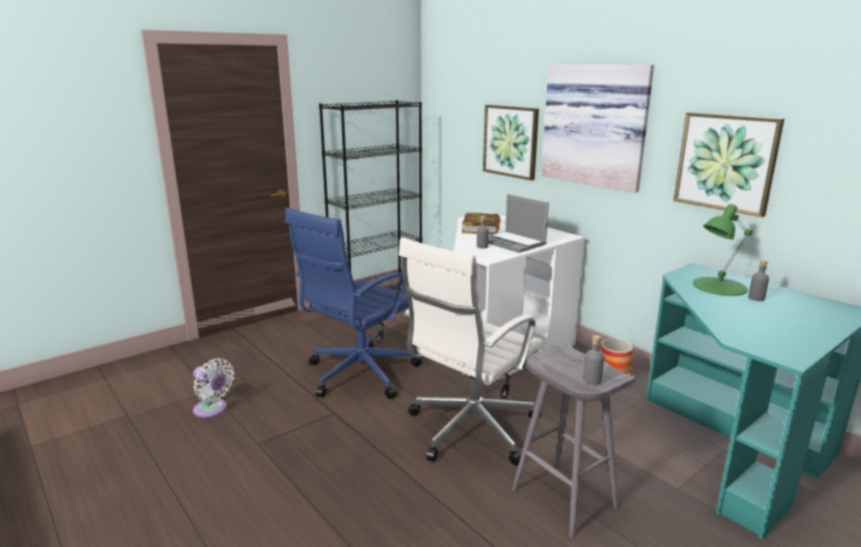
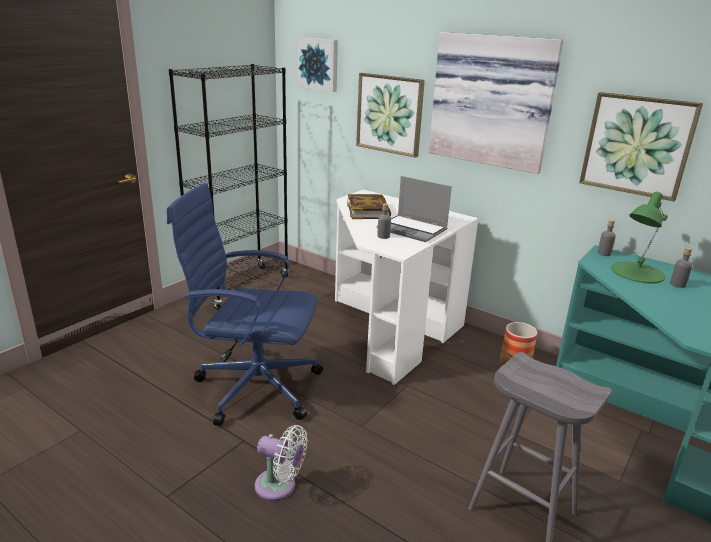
camera: 15 degrees left, 5 degrees up
white fan [193,359,234,418] -> white fan moved to [255,425,308,501]
blue office chair [285,208,422,399] -> blue office chair turned 75 degrees clockwise [167,183,323,426]
white office chair [399,238,543,465] -> none
grey bottle [583,335,604,385] -> grey bottle moved to [597,220,616,256]
none -> picture [297,37,338,92]

